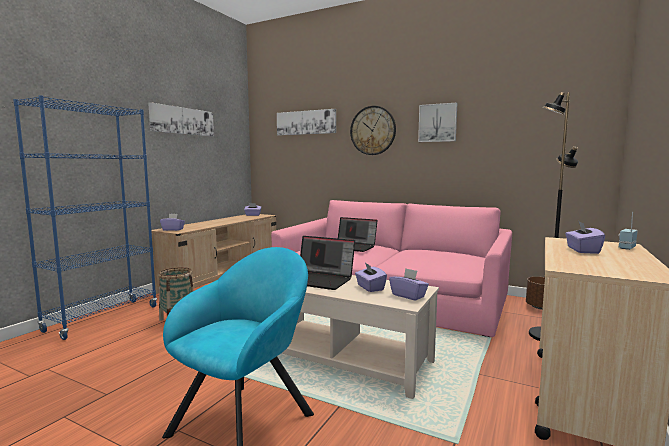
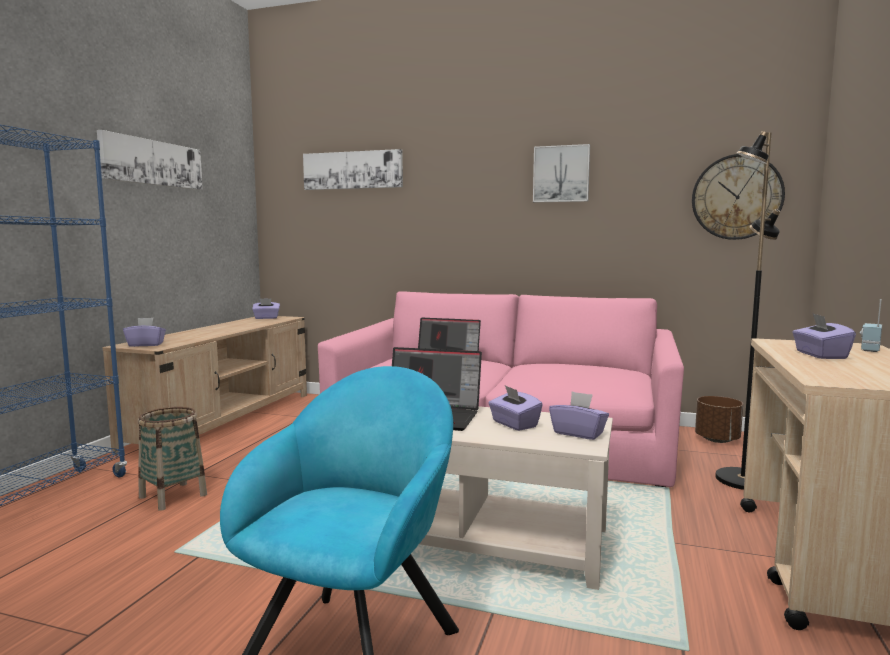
camera: 10 degrees left, 0 degrees up
wall clock [350,106,396,155] -> wall clock moved to [692,154,785,240]

